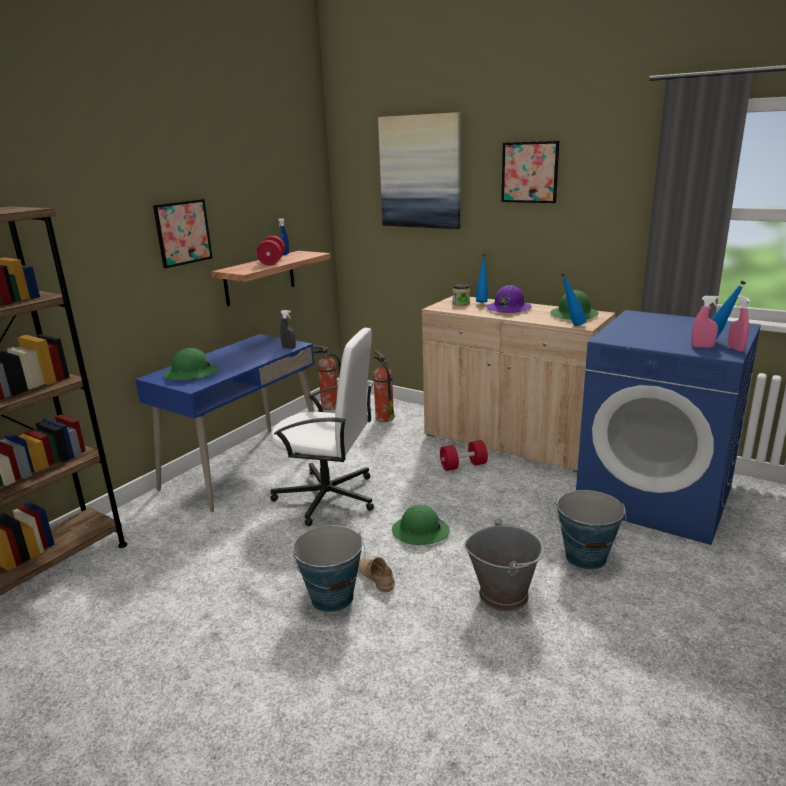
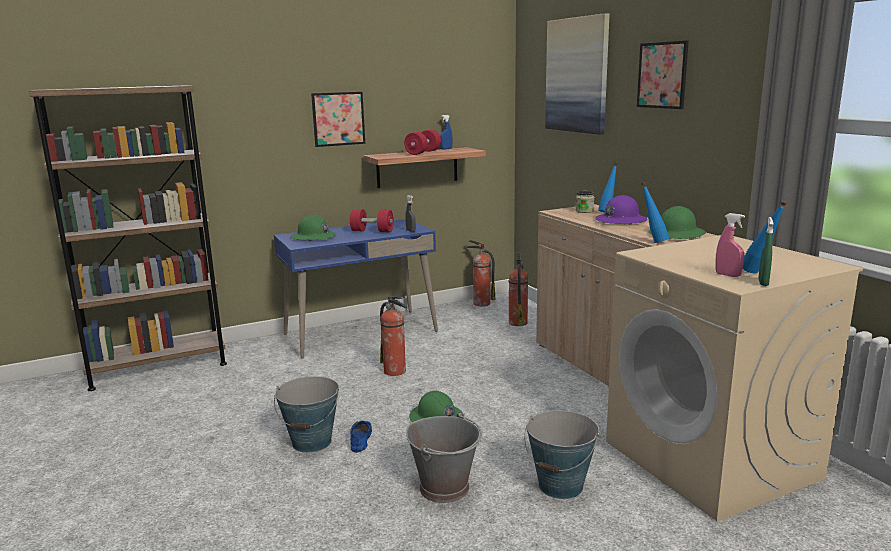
camera: 30 degrees right, 5 degrees down
white office chair [271,328,374,526] -> fire extinguisher [380,296,407,376]
beige shoe [358,556,395,592] -> blue shoe [350,421,372,453]
red dumbbell [440,440,488,471] -> red dumbbell moved to [350,209,394,232]
blue washing machine [576,310,761,545] -> beige washing machine [606,235,863,522]
pink spray bottle [728,295,751,352] -> green spray bottle [759,217,774,286]

